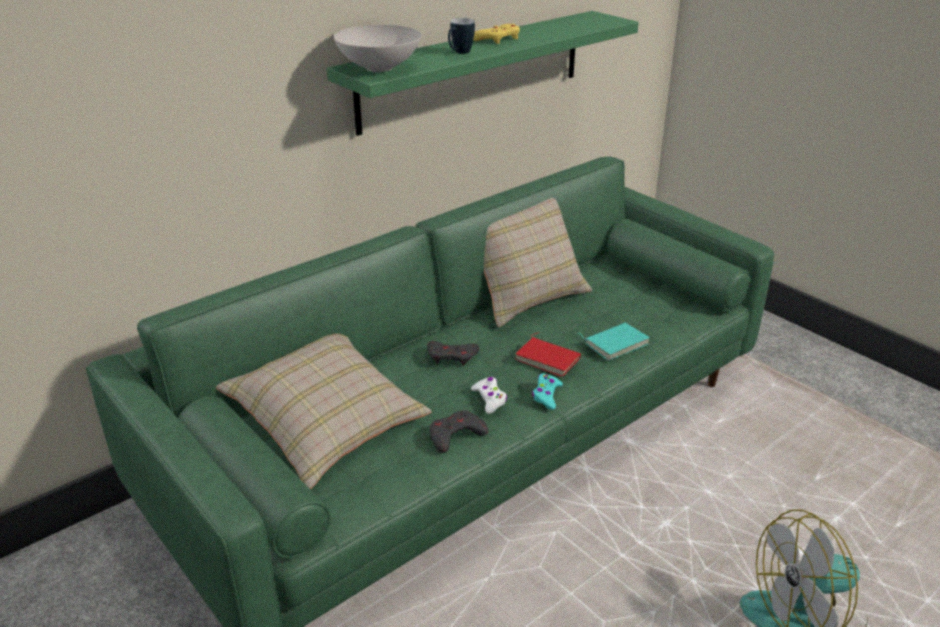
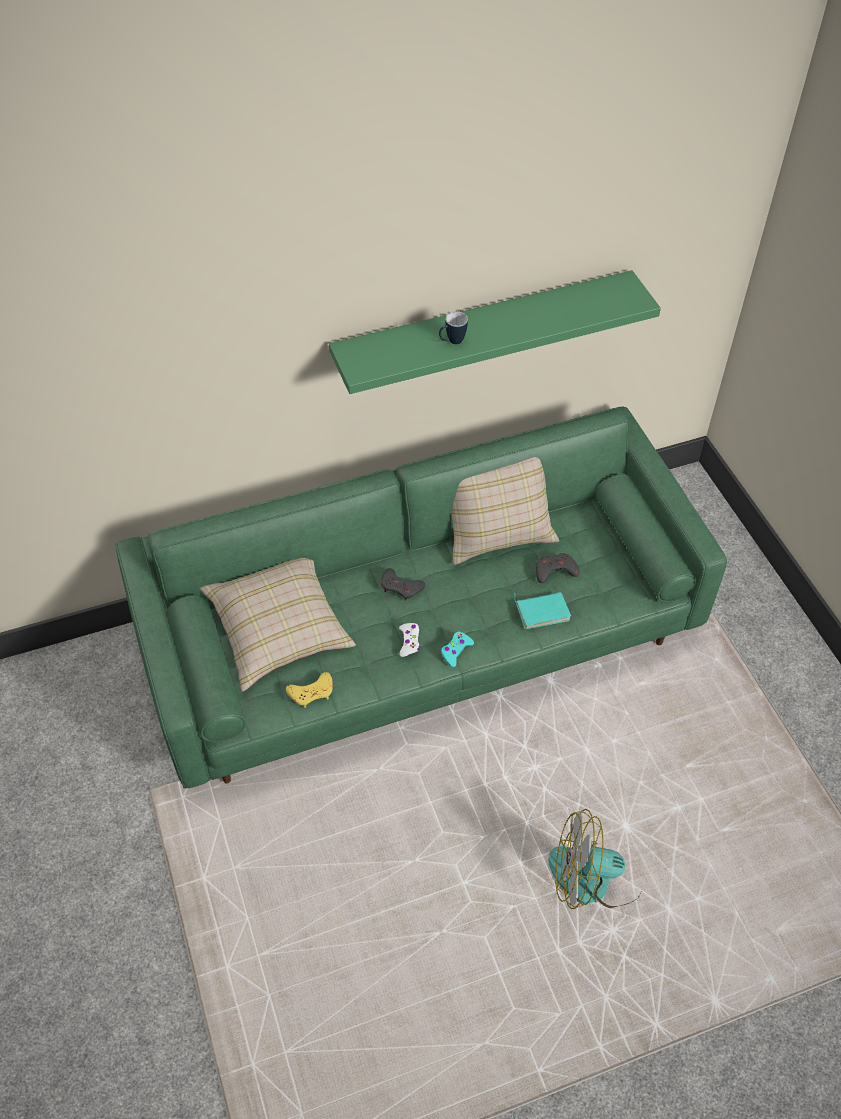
camera: 20 degrees right, 20 degrees up
white bowl [334,25,421,72] -> none
grey game controller [429,410,489,453] -> grey game controller moved to [536,553,580,583]
yellow game controller [473,24,520,44] -> yellow game controller moved to [286,672,333,708]
red book [514,332,581,377] -> none

